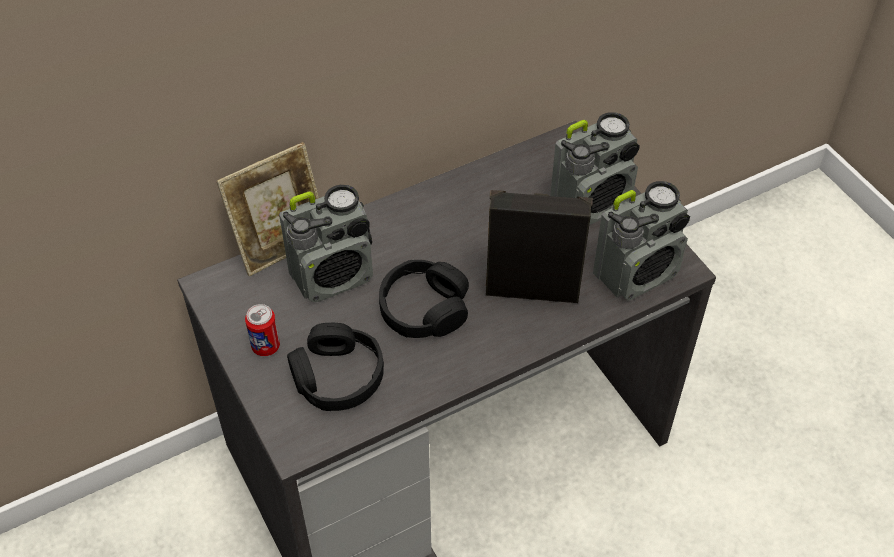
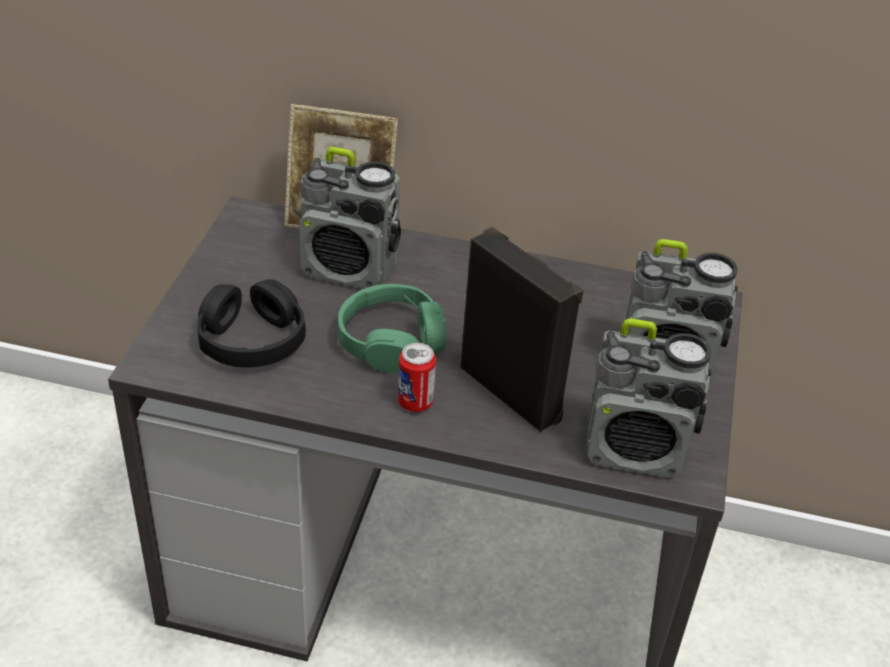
camera: 40 degrees right, 10 degrees down
can [245,304,280,356] -> can moved to [398,343,436,412]
black headphones [379,260,469,338] -> green headphones [338,284,446,374]

